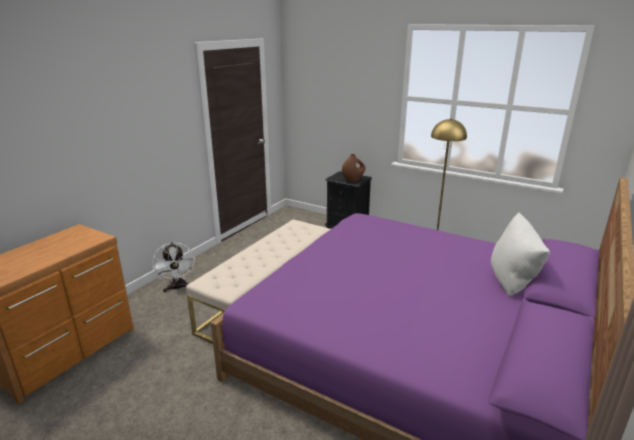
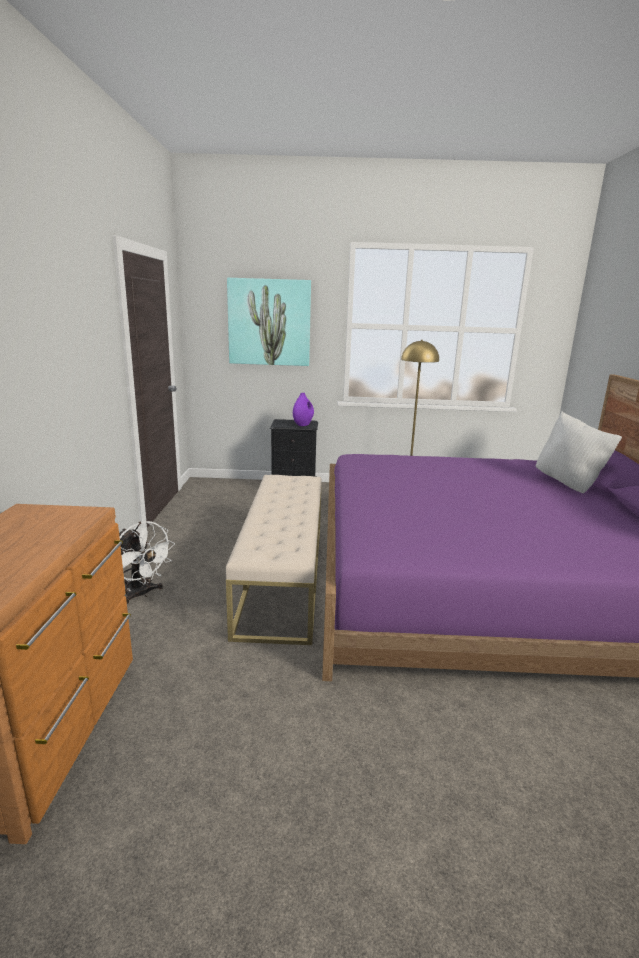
camera: 30 degrees left, 5 degrees down
brown vase [342,154,365,181] -> purple vase [293,393,314,426]
none -> picture [227,278,311,366]

